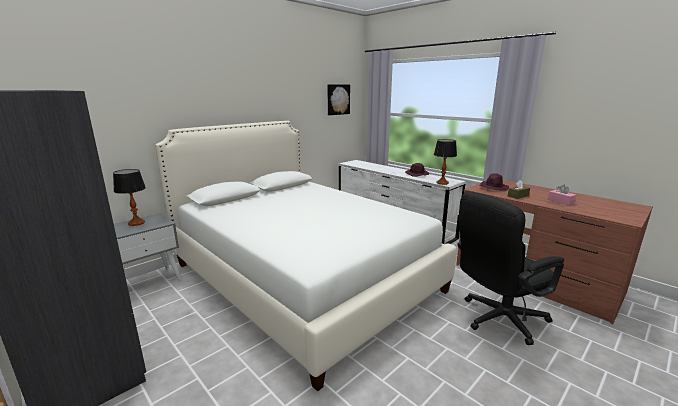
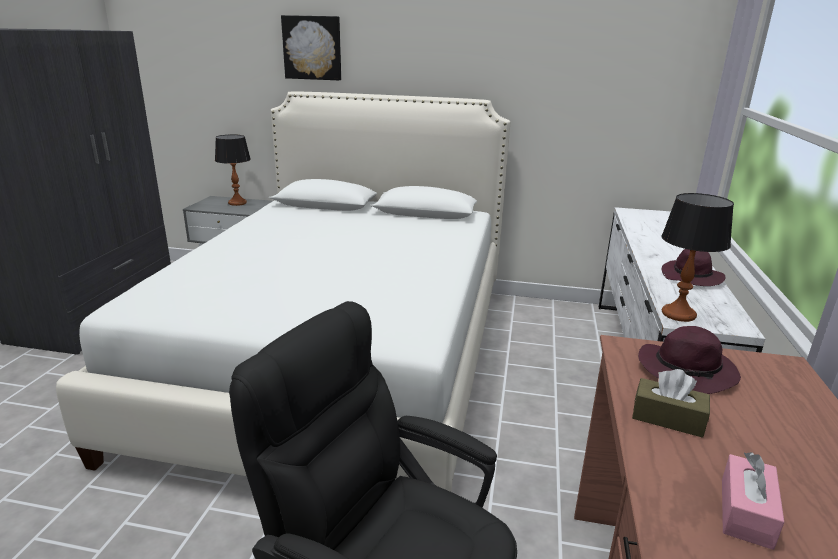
camera: 55 degrees right, 5 degrees up
picture [328,84,350,115] -> picture moved to [281,15,341,81]

